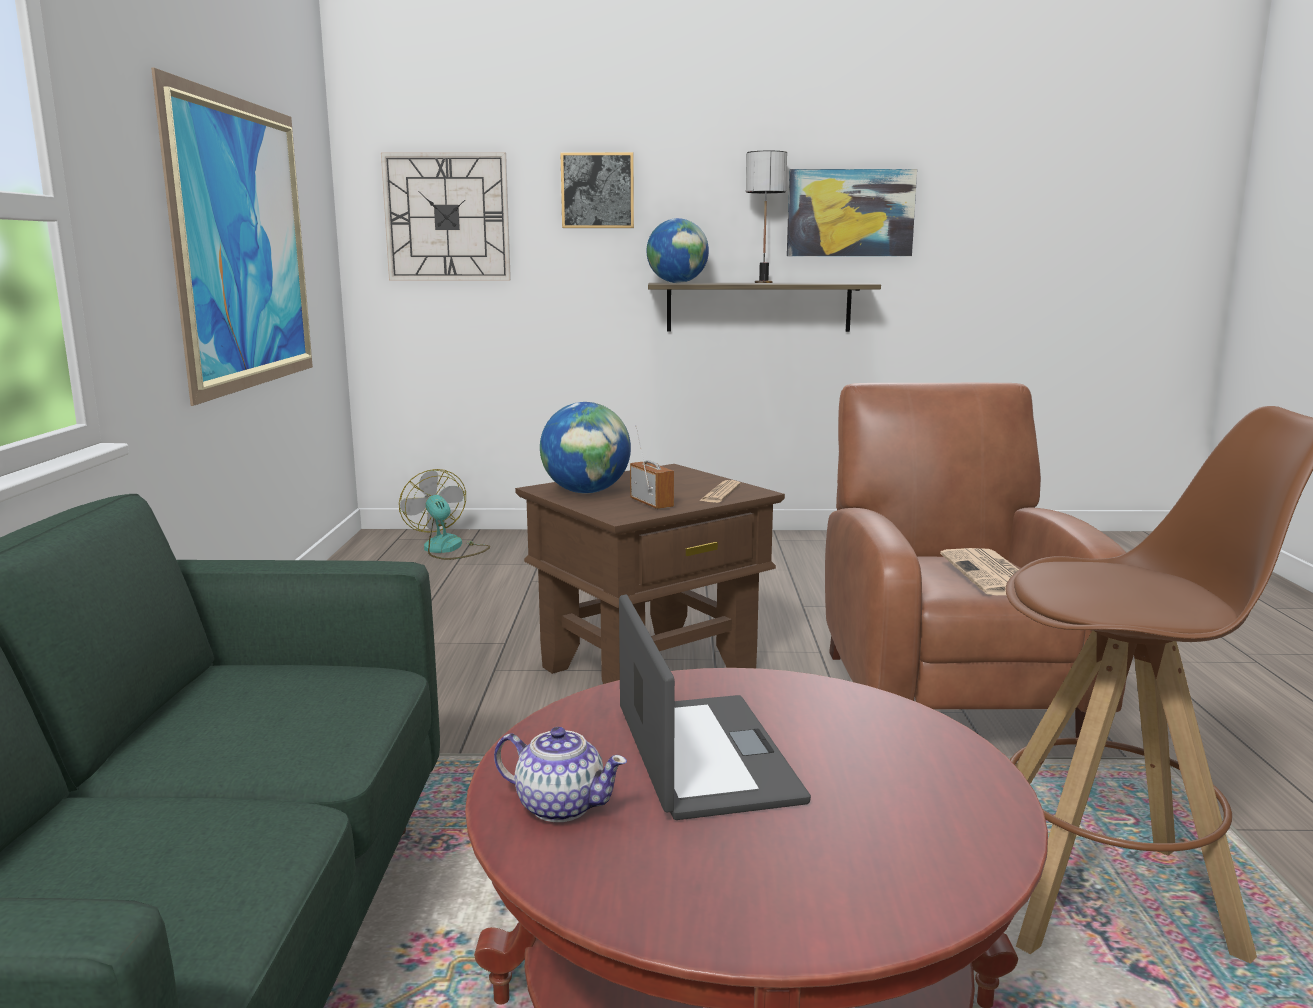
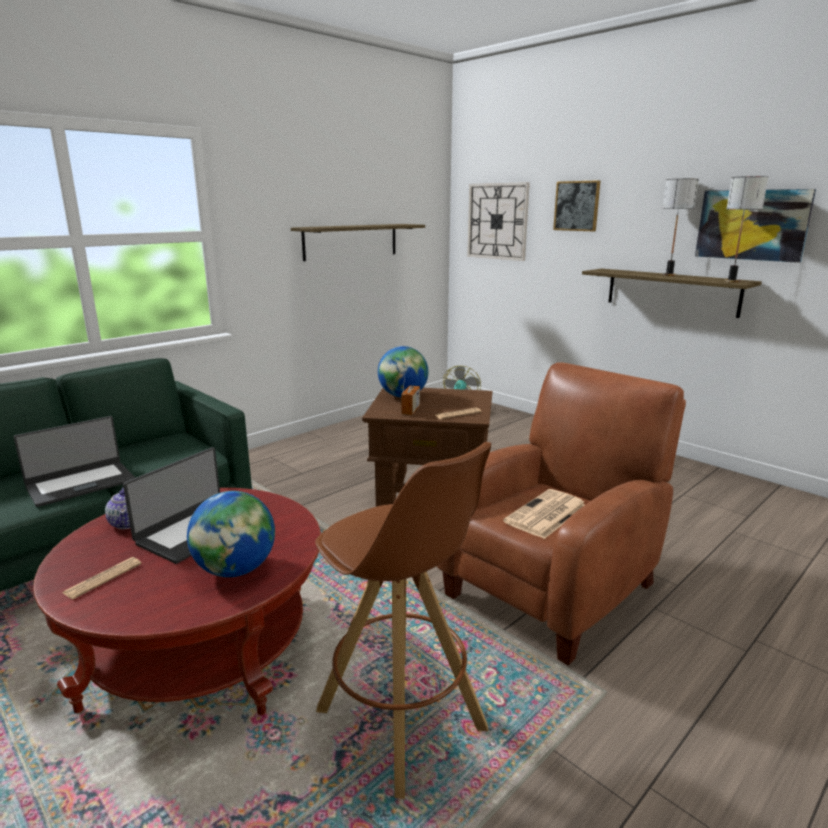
camera: 45 degrees right, 5 degrees up
picture [151,68,313,406] -> shelf [291,224,425,261]
globe [647,218,709,283] -> globe moved to [187,491,275,577]
none -> laptop [14,416,135,507]
none -> newspaper [62,557,142,599]
none -> table lamp [724,176,768,283]

